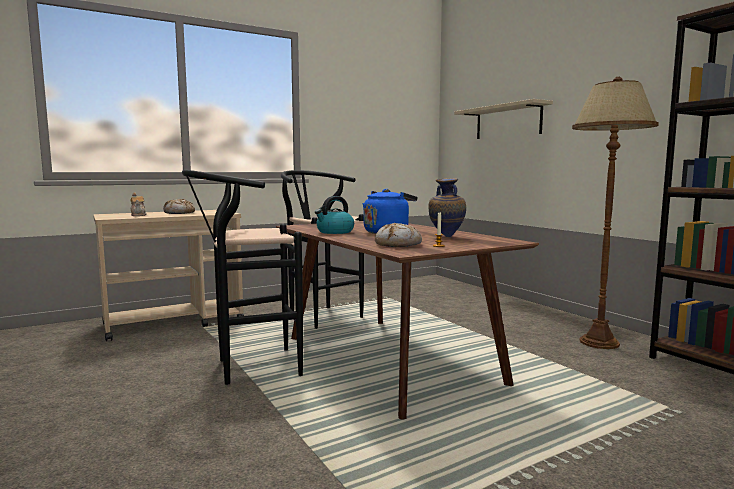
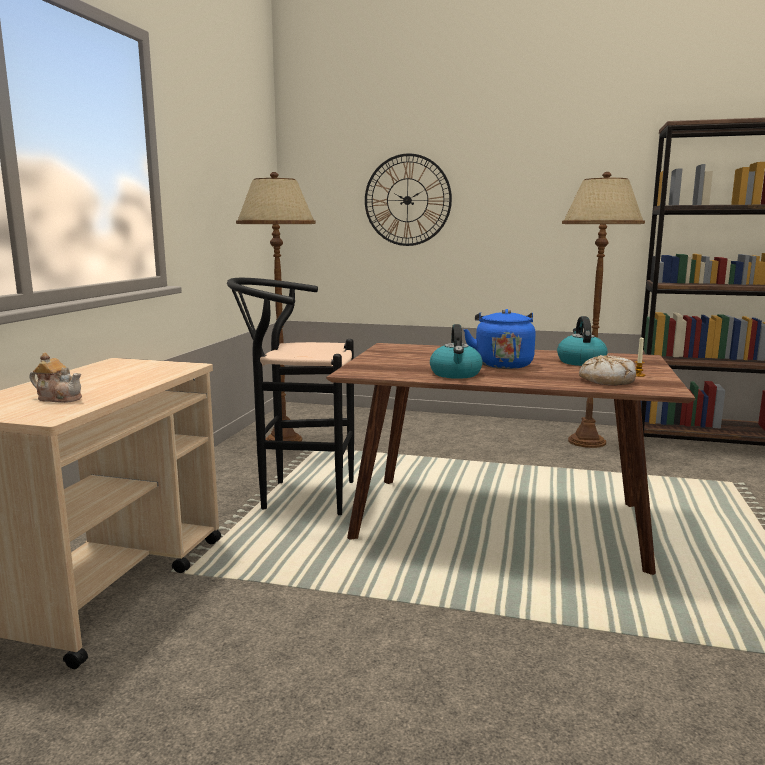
camera: 45 degrees left, 5 degrees up
bread [163,199,195,214] -> none
black stool [182,169,303,385] -> none
vase [428,178,466,237] -> kettle [557,316,608,366]
beige shelf [454,99,553,139] -> wall clock [365,153,452,246]
none -> brown floor lamp [236,172,316,441]

